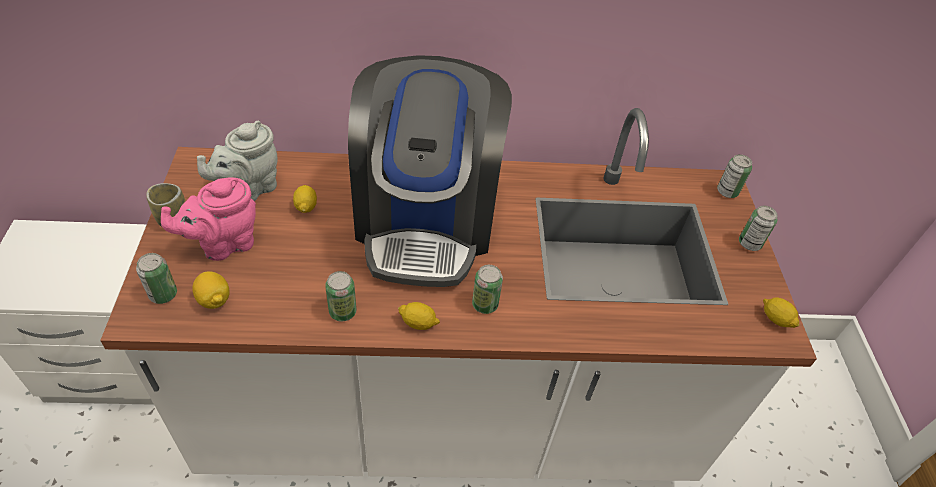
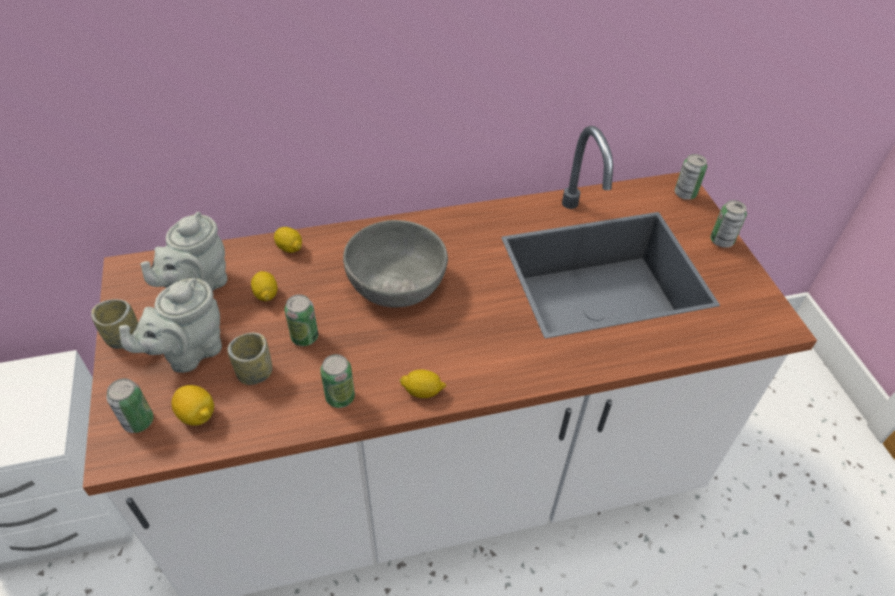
camera: 10 degrees left, 0 degrees up
pink teapot [161,177,256,261] -> grey teapot [119,278,222,373]
coffee machine [348,55,512,287] -> grey bowl [343,220,448,308]
can [472,265,503,314] -> can moved to [284,294,318,346]
lemon [763,298,799,328] -> lemon moved to [274,227,302,253]
none -> cup [227,333,272,385]

